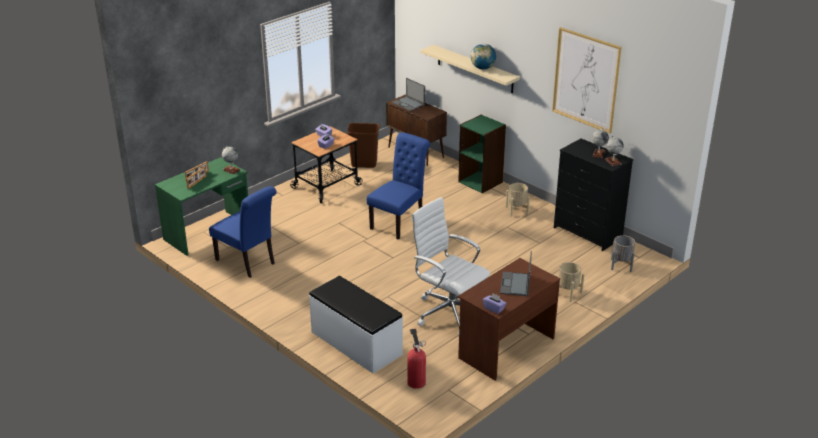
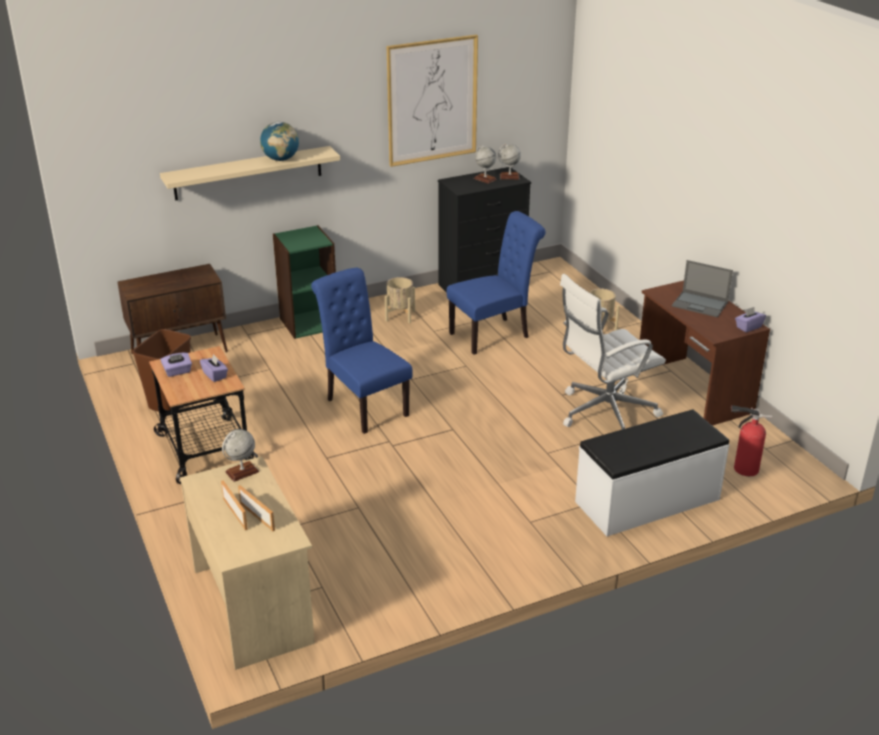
camera: 70 degrees left, 0 degrees up
green desk [155,157,248,256] -> beige desk [180,456,315,670]
blue chair [209,186,277,278] -> blue chair moved to [447,211,546,355]
laptop [392,78,425,111] -> none
grey planter [611,235,635,272] -> none

